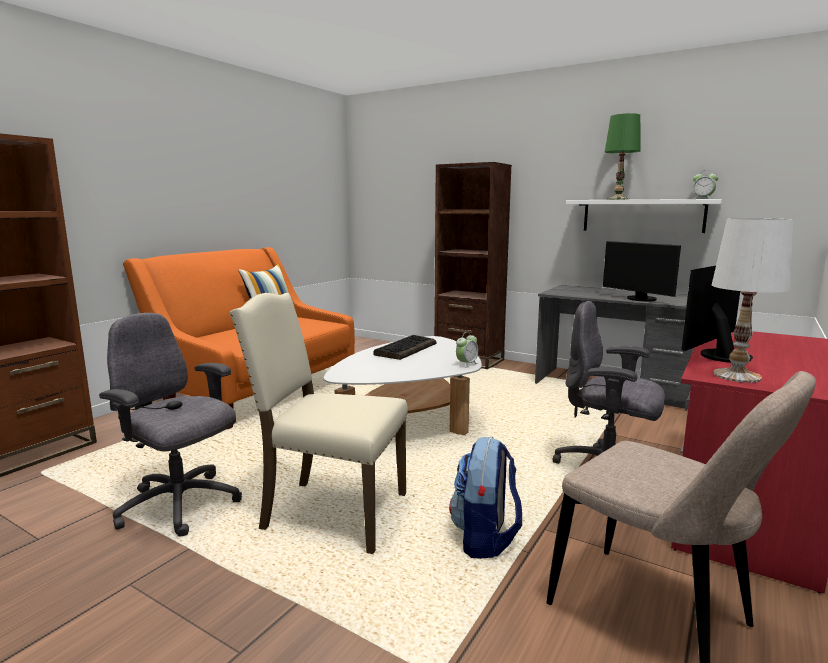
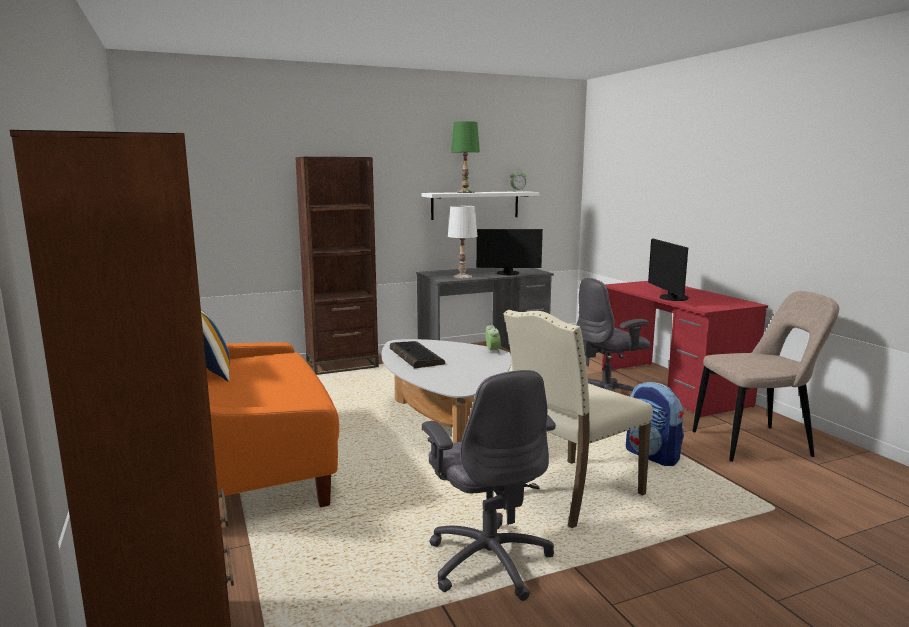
camera: 55 degrees left, 0 degrees up
grey office chair [99,313,242,537] -> grey office chair turned 90 degrees counterclockwise [422,370,556,601]
white table lamp [712,218,793,383] -> white table lamp moved to [448,206,477,279]

